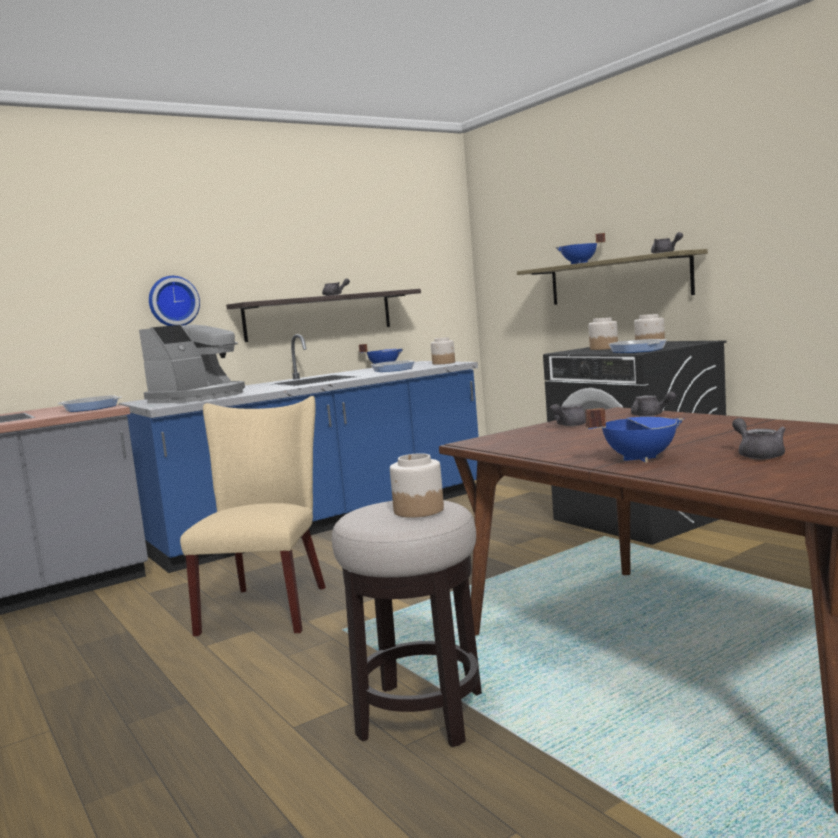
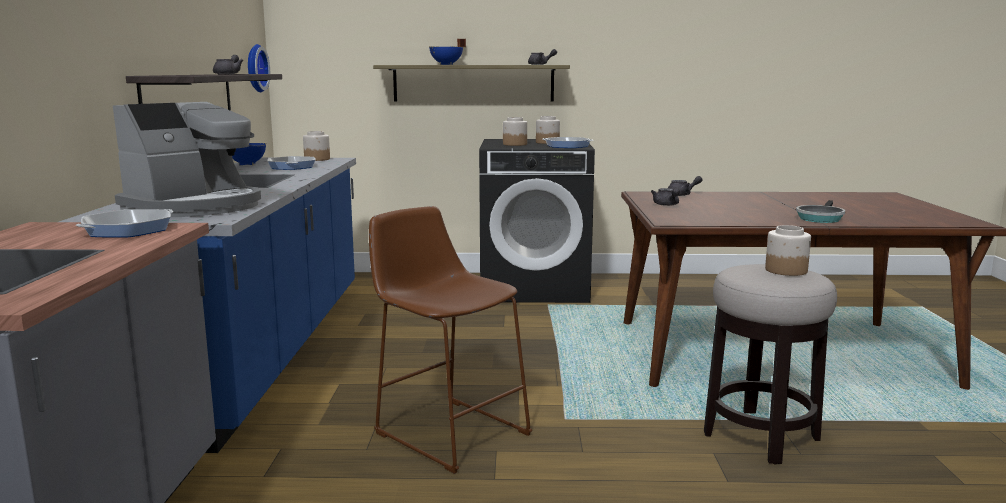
camera: 55 degrees left, 5 degrees up
coffee machine [139,324,245,403] -> coffee machine turned 60 degrees clockwise [113,102,261,217]
wall clock [149,276,200,326] -> wall clock moved to [248,44,270,92]
beige chair [180,396,326,636] -> brown stool [369,206,532,474]
blue cooking pot [585,408,684,463] -> frying pan [796,200,845,223]
grey teapot [732,418,786,459] -> none

